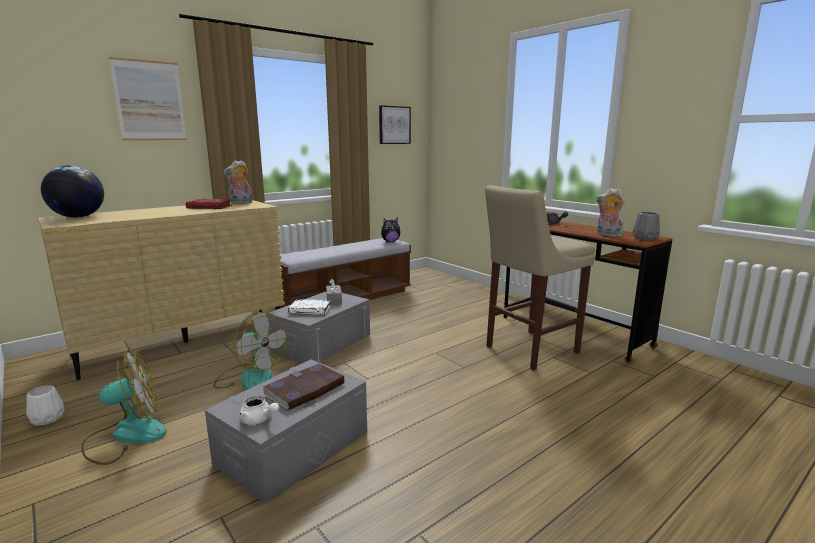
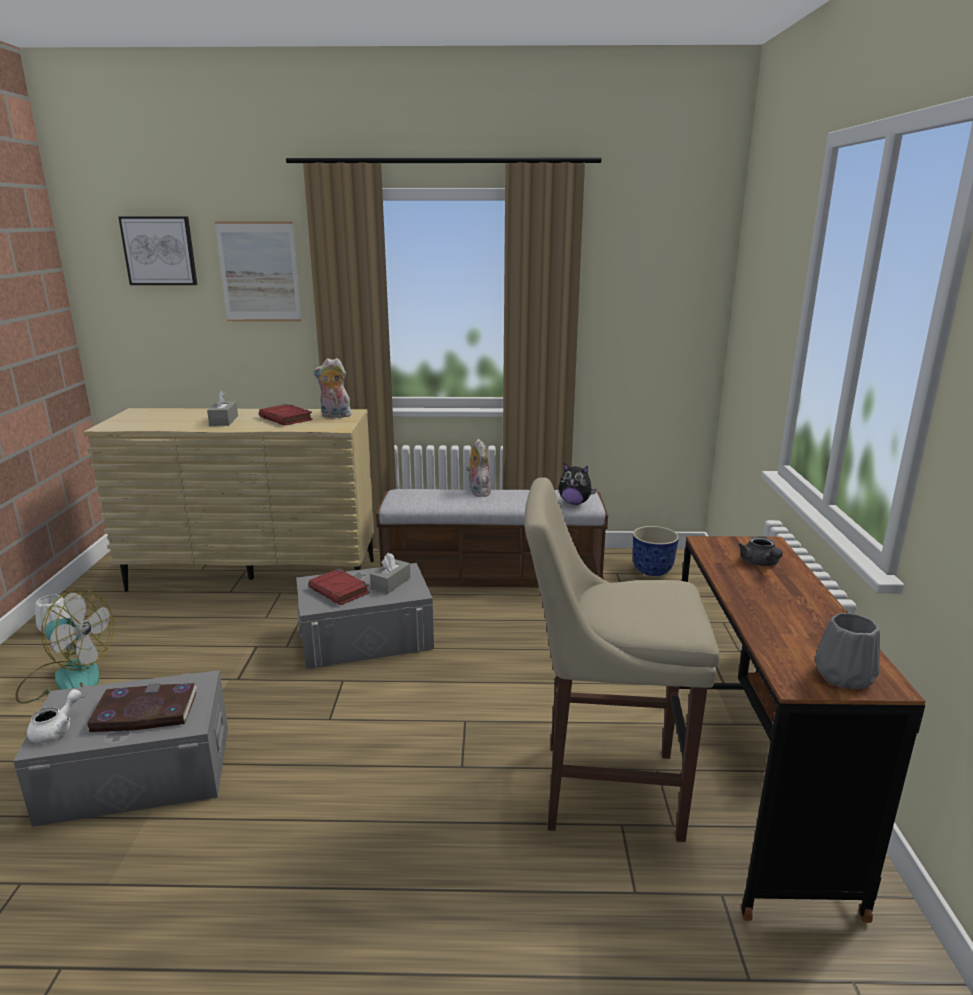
camera: 40 degrees right, 5 degrees up
globe [41,165,104,218] -> none
fan [213,312,287,390] -> none
white teapot [239,396,279,424] -> white teapot turned 135 degrees counterclockwise [27,689,81,743]
white book [288,299,331,315] -> red book [308,569,370,605]
picture [379,105,411,144] -> picture moved to [118,217,197,285]
plush toy [596,188,625,237] -> plush toy moved to [466,439,491,497]
none -> grey tissue box [207,390,238,426]
none -> planter [633,526,679,576]

